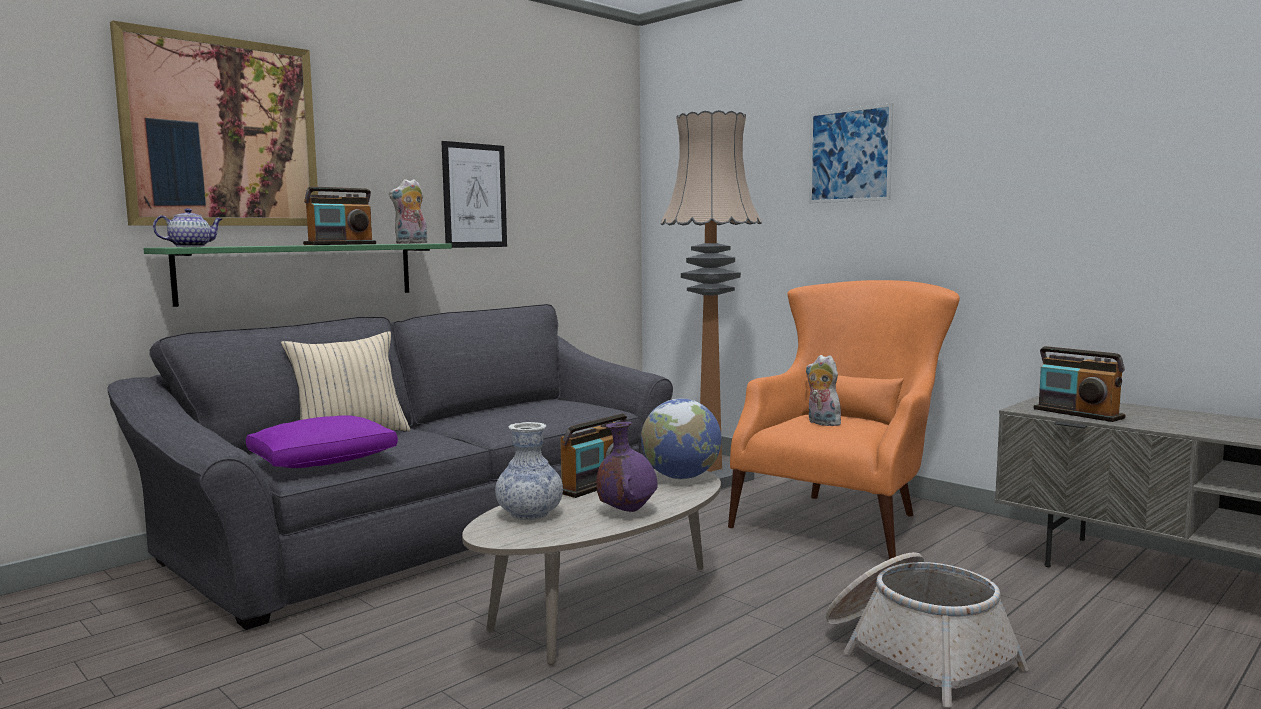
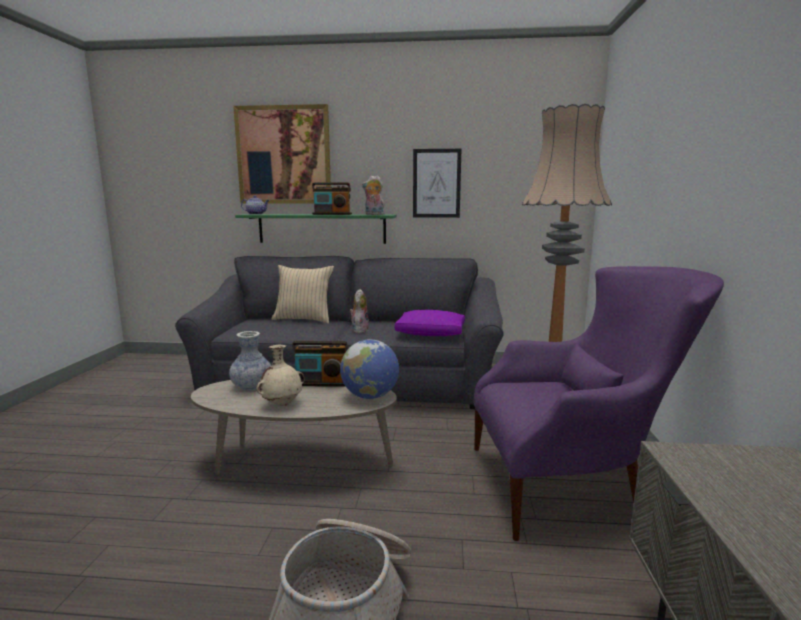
camera: 50 degrees right, 5 degrees up
purple pillow [246,415,398,468] -> purple pillow moved to [394,310,465,336]
purple vase [596,422,658,512] -> beige vase [256,345,304,406]
orange armchair [728,280,960,559] -> purple armchair [474,266,724,541]
plush toy [806,355,841,426] -> plush toy moved to [350,289,369,333]
picture [809,103,893,203] -> none
radio [1034,346,1125,422] -> none

